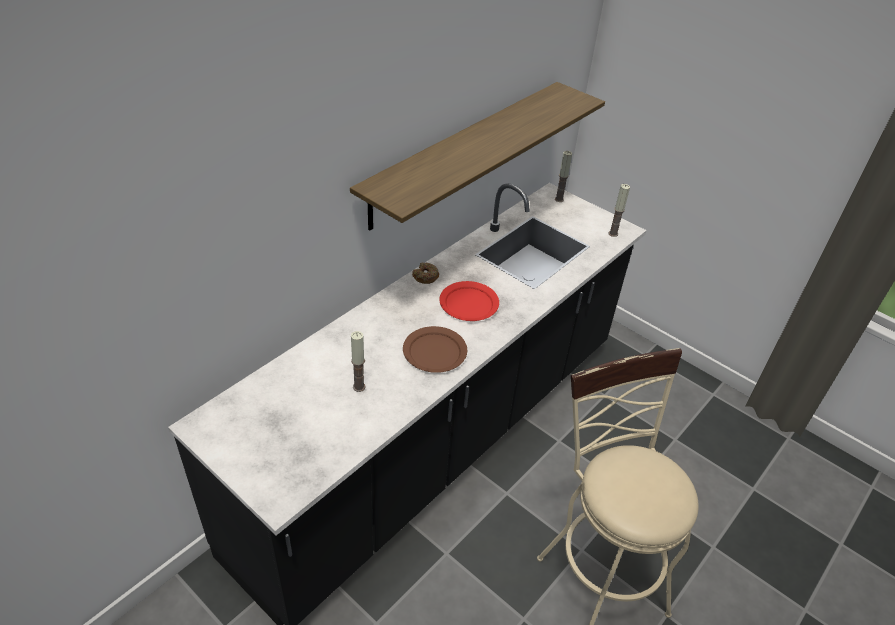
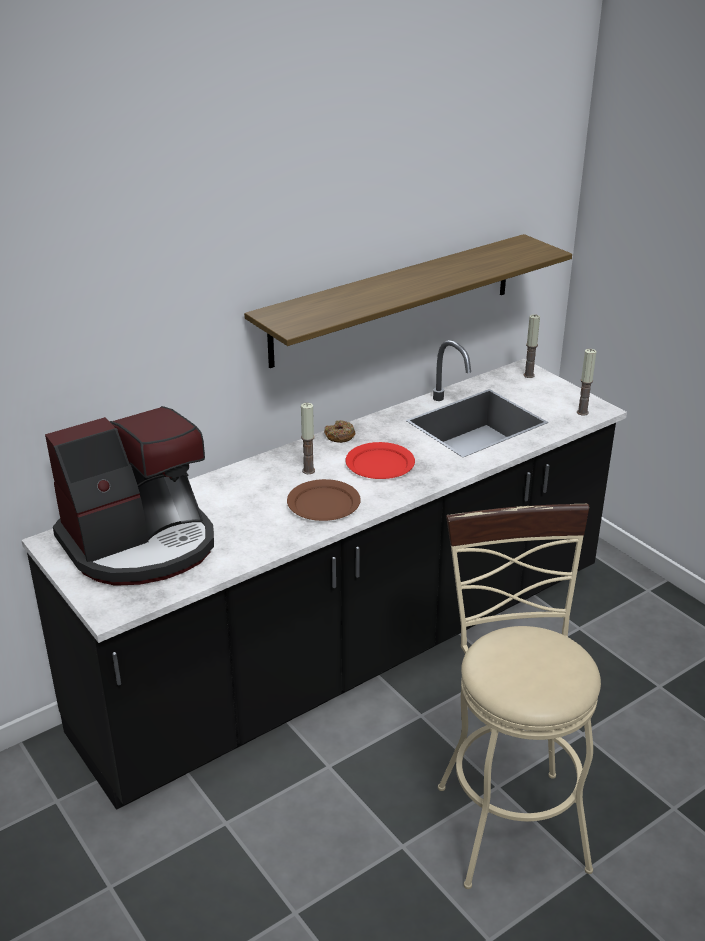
camera: 15 degrees right, 10 degrees down
candle [351,331,366,392] -> candle moved to [301,403,315,474]
none -> coffee machine [45,406,214,586]

